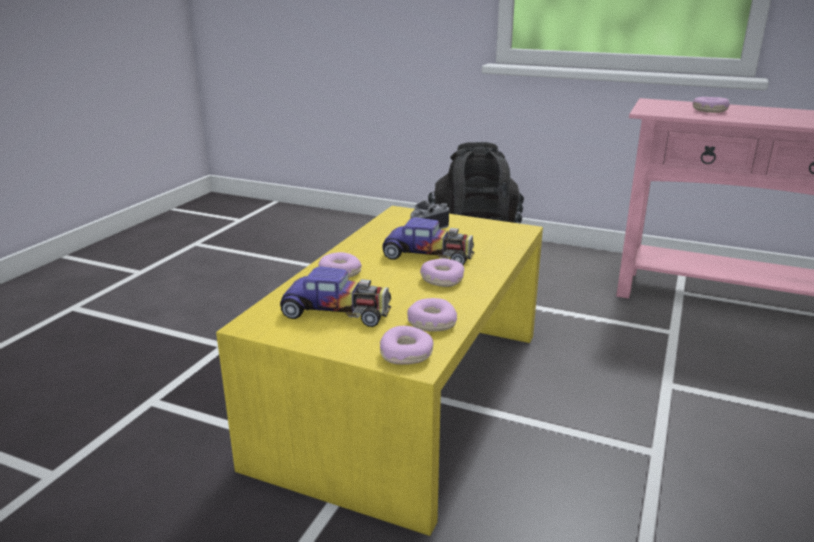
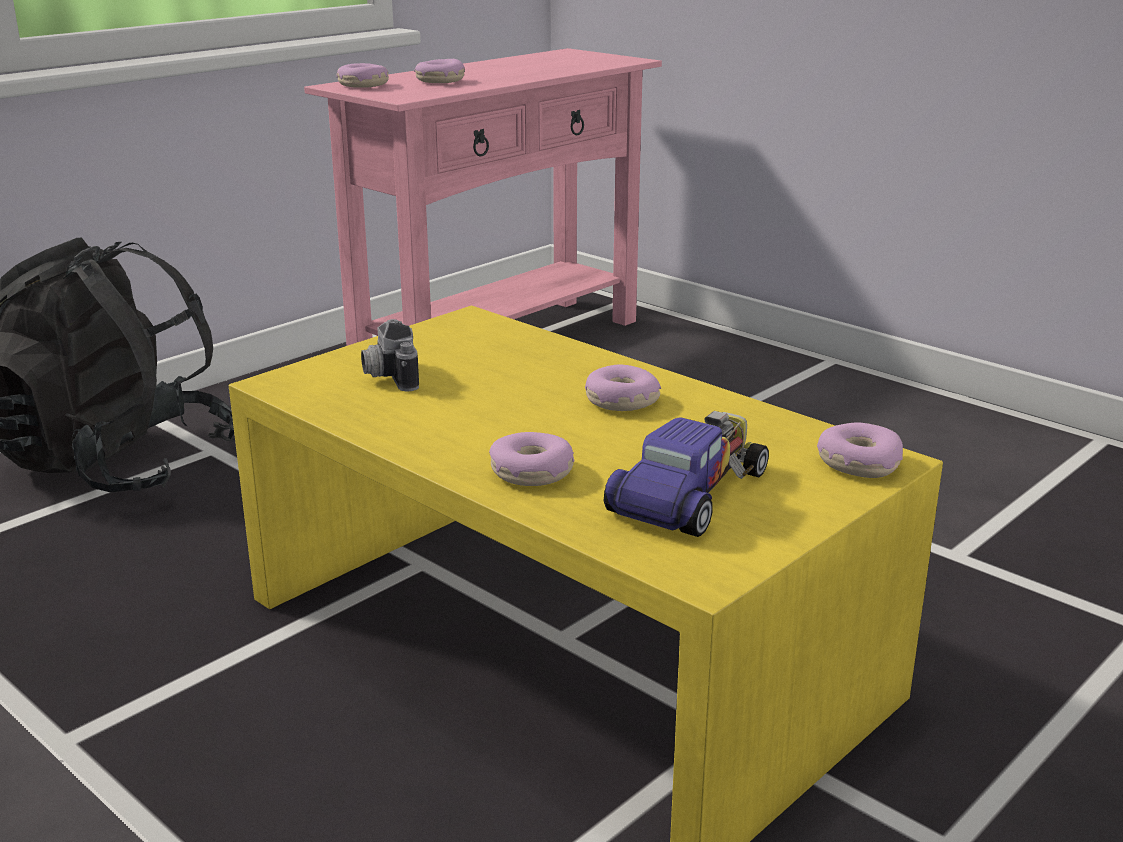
camera: 70 degrees left, 0 degrees up
toy car [383,217,474,265] -> none
donut [407,298,457,332] -> donut moved to [336,63,389,88]

